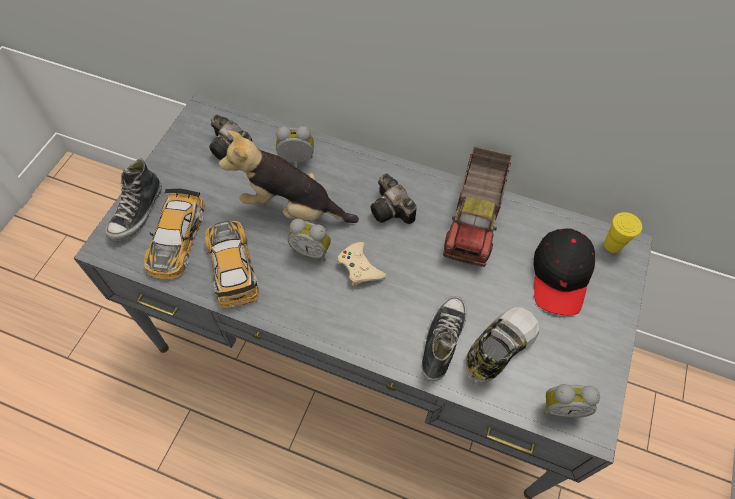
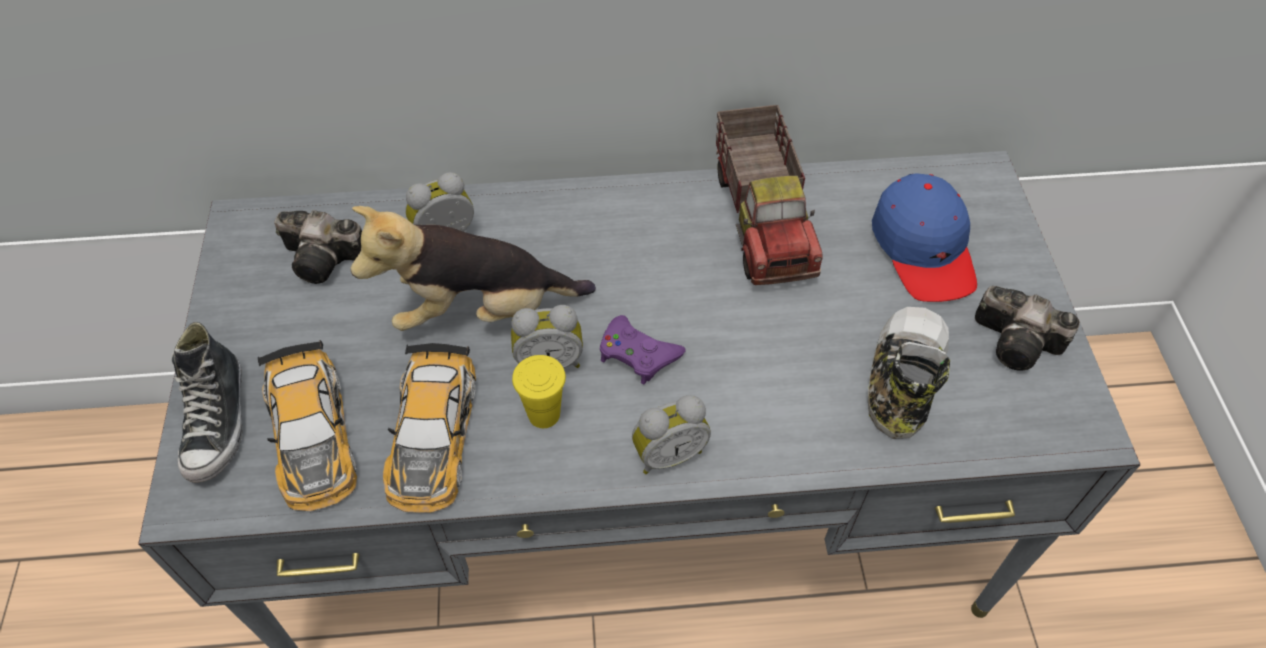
camera: 25 degrees left, 5 degrees down
toy car [205,220,259,308] -> toy car turned 135 degrees counterclockwise [383,343,476,513]
beige game controller [338,242,386,286] -> purple game controller [600,315,685,385]
camera [371,173,417,224] -> camera moved to [975,286,1080,370]
shoe [422,296,467,381] -> none
black cap [534,229,595,316] -> blue cap [872,173,977,302]
alarm clock [543,384,600,418] -> alarm clock moved to [632,395,711,474]
yellow cup [604,212,642,253] -> yellow cup moved to [512,355,566,428]

